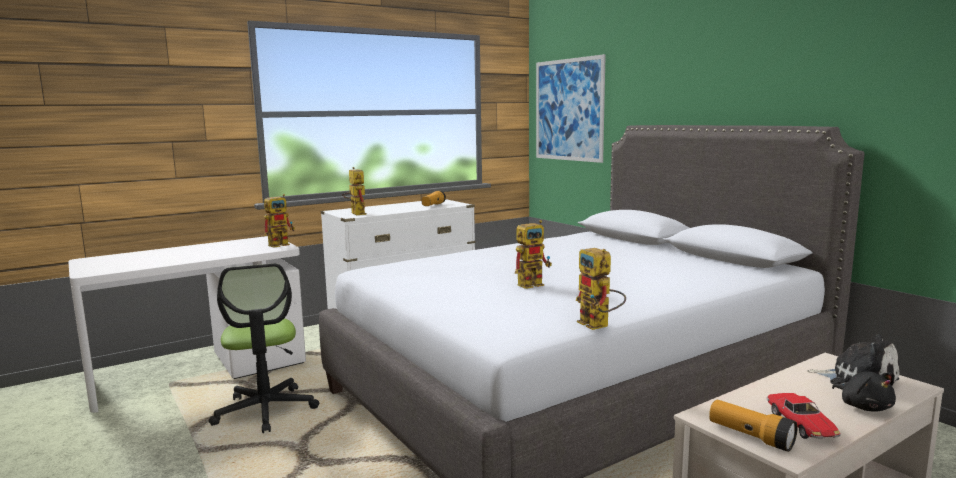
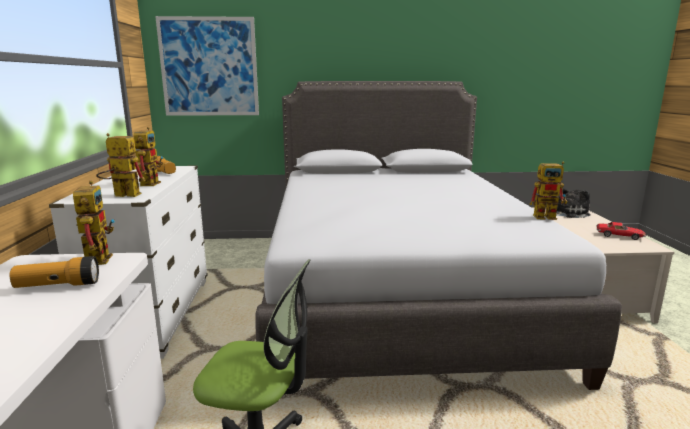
camera: 60 degrees left, 5 degrees up
toy robot [515,220,552,289] -> toy robot moved to [133,127,163,186]
flashlight [709,400,798,452] -> flashlight moved to [10,256,99,288]
black plush toy [832,371,896,412] -> none

